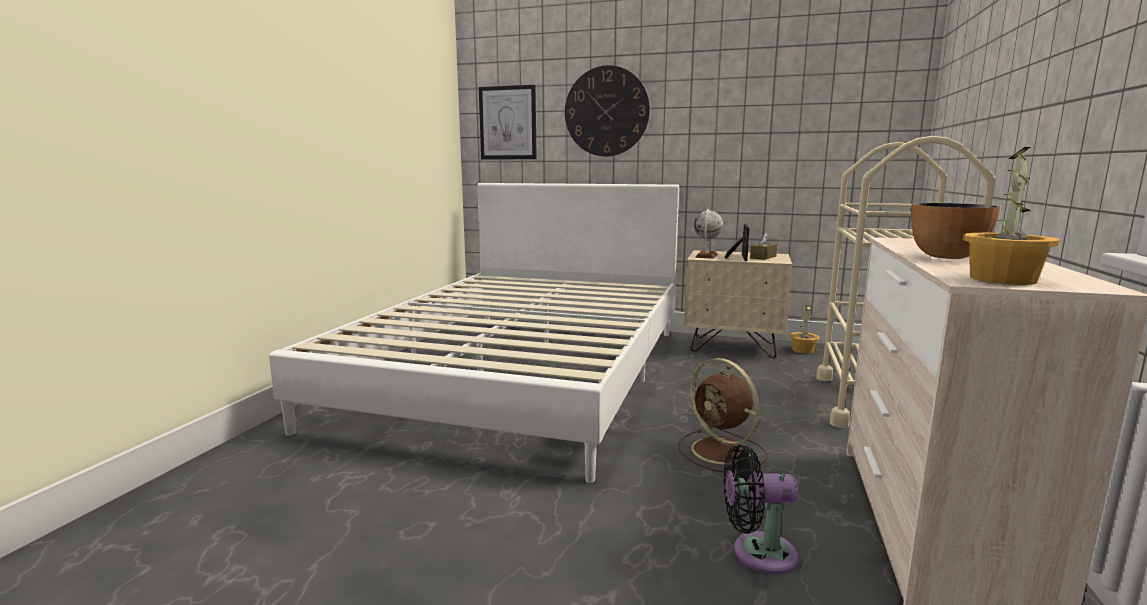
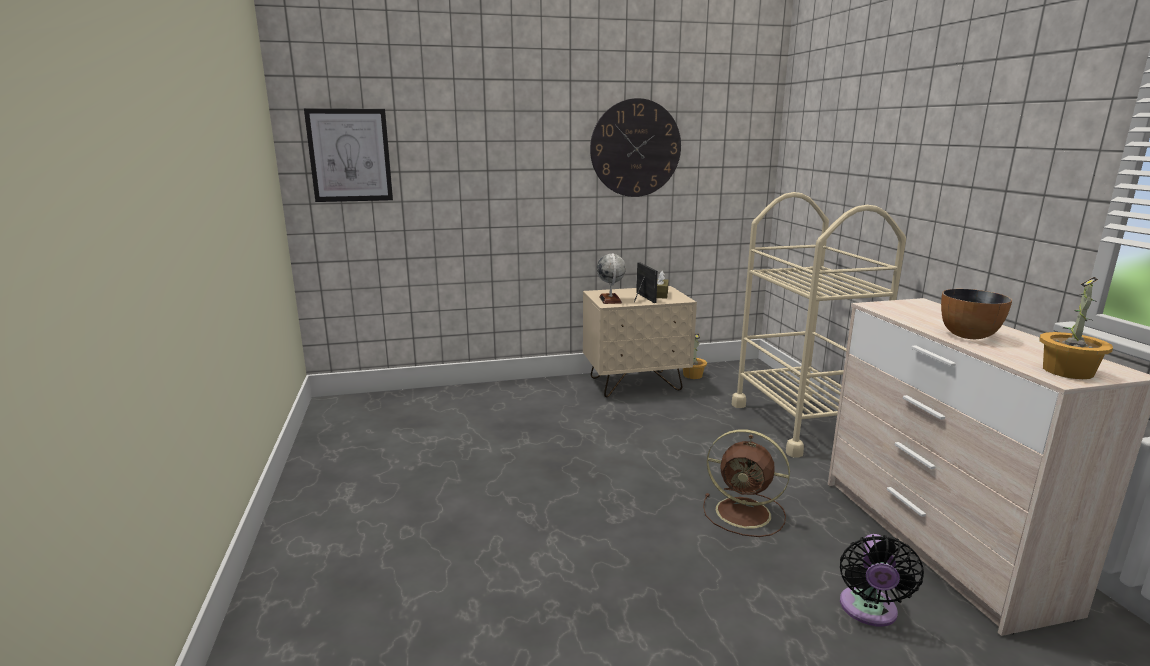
camera: 30 degrees left, 5 degrees up
white bed [269,183,679,483] -> none
wall clock [565,65,650,156] -> wall clock moved to [590,98,681,197]
black fan [724,445,799,575] -> black fan turned 45 degrees counterclockwise [840,534,924,627]

